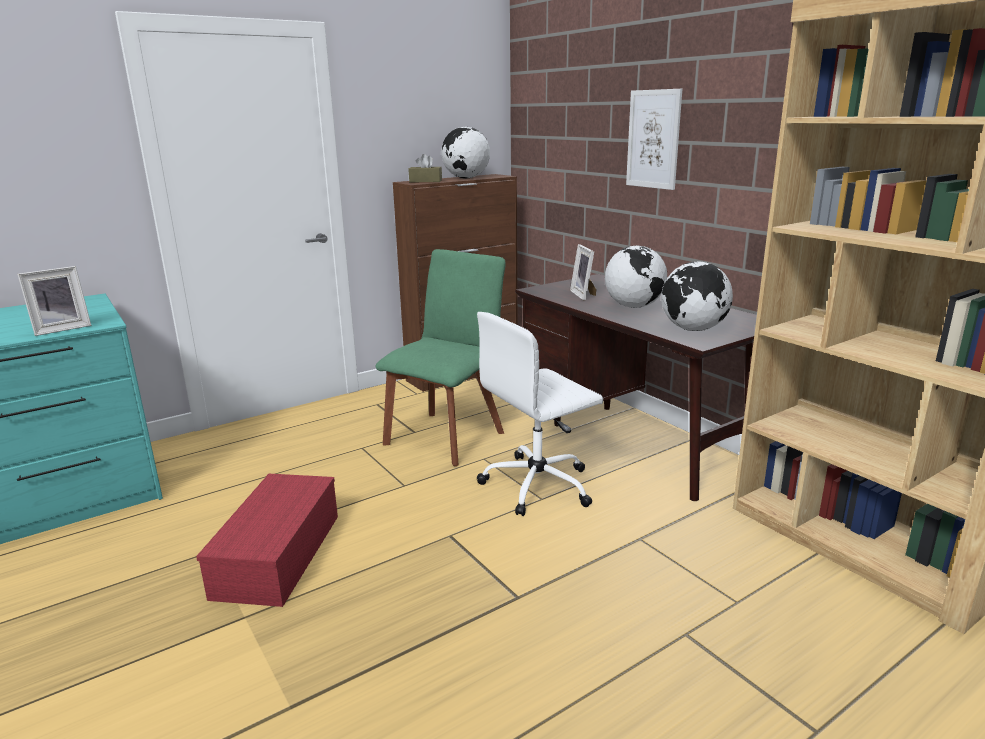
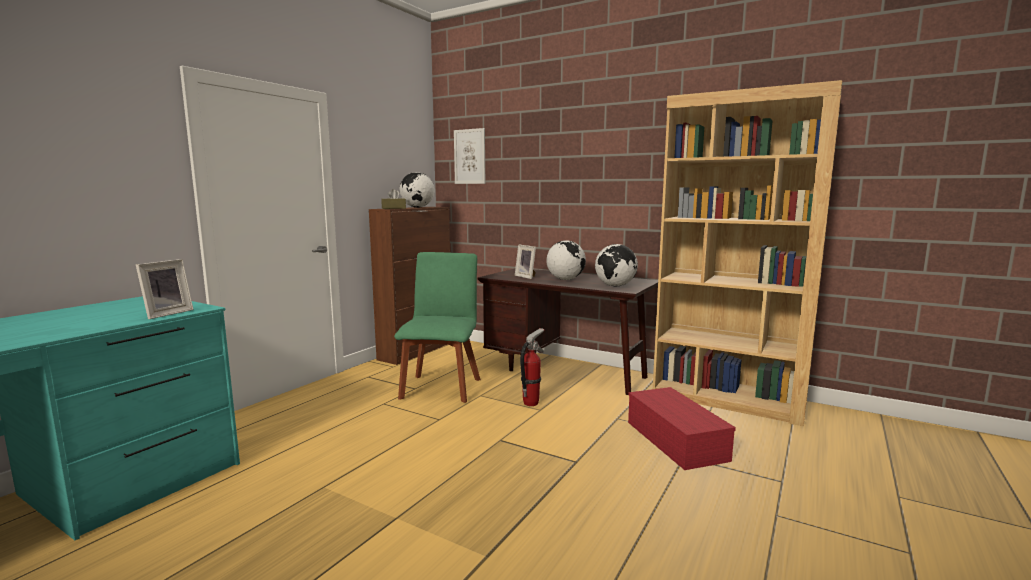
camera: 25 degrees left, 10 degrees down
red storage box [196,474,338,607] -> red storage box moved to [628,387,736,470]
white office chair [477,312,603,516] -> fire extinguisher [520,328,544,406]
picture [626,89,682,190] -> picture moved to [454,128,485,184]

